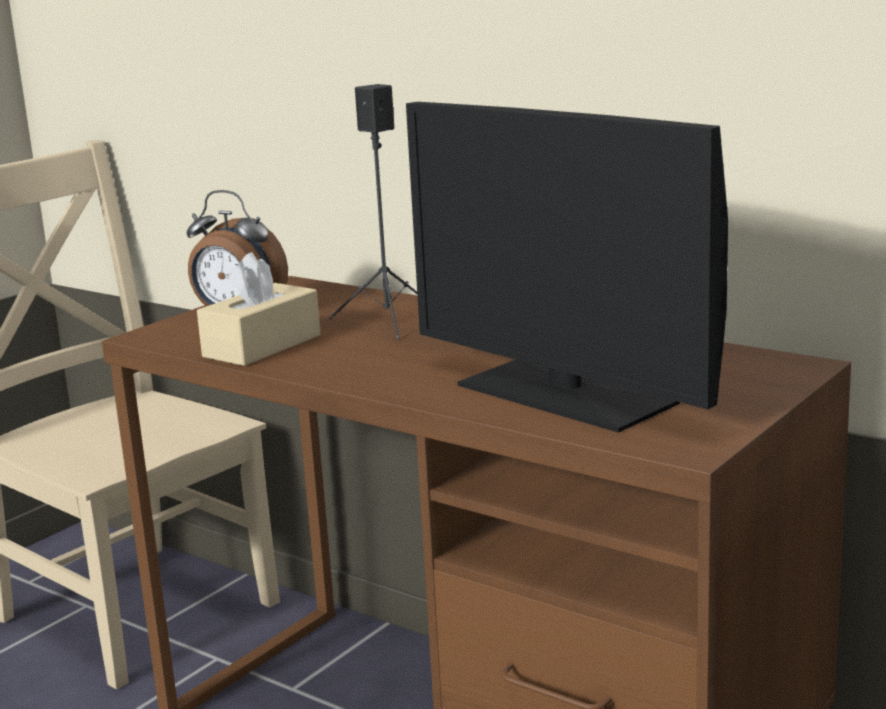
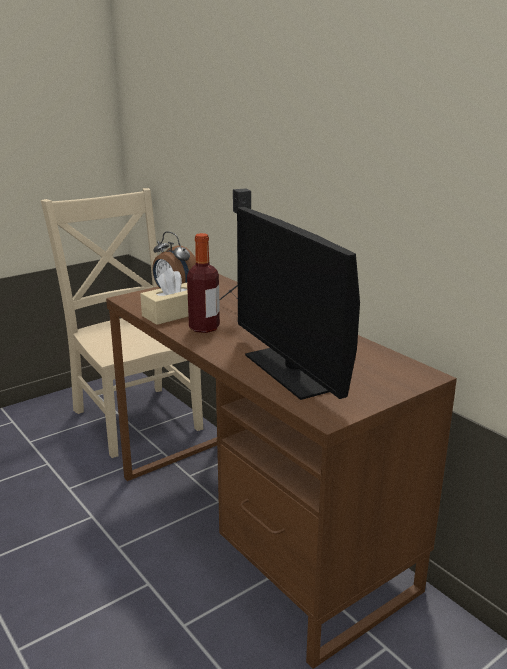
camera: 15 degrees right, 5 degrees up
none -> bottle [187,233,220,333]

